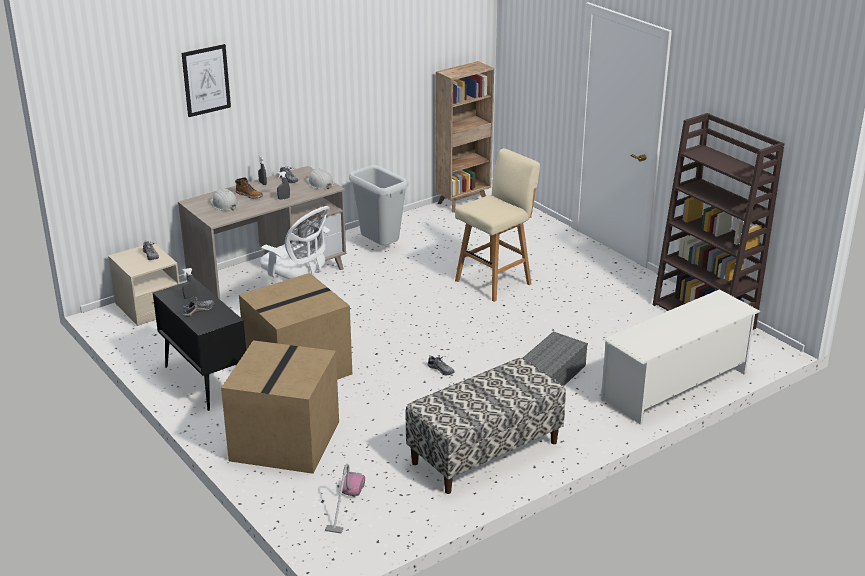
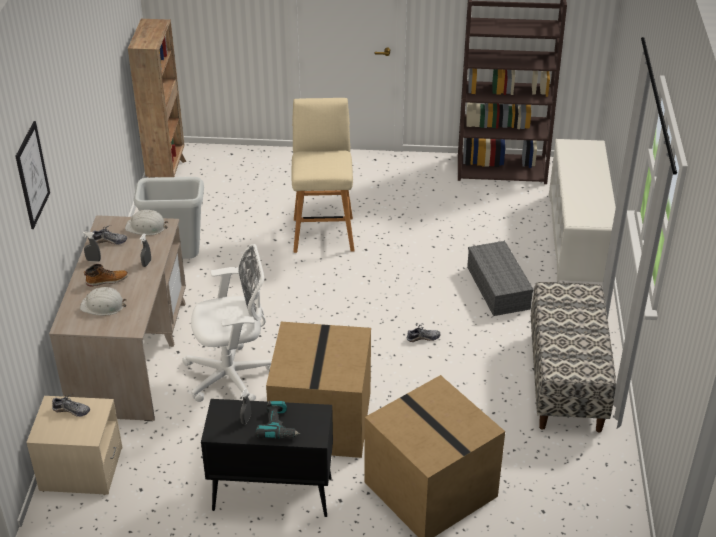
camera: 50 degrees left, 10 degrees up
shoe [183,296,214,317] -> power drill [256,401,300,439]
vacuum cleaner [325,464,365,533] -> none

